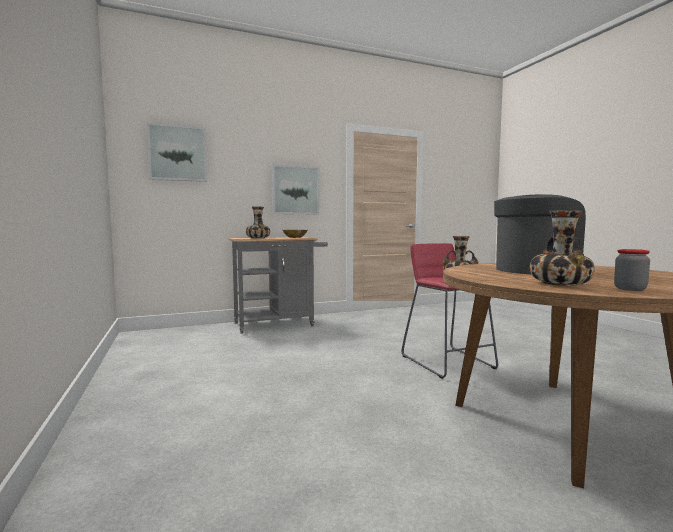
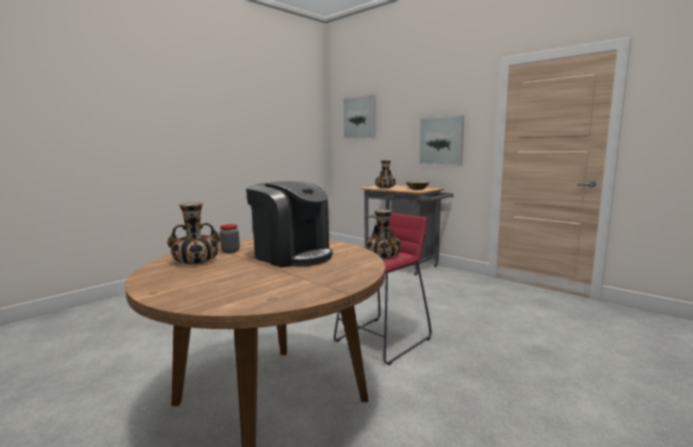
camera: 65 degrees right, 5 degrees up
jar [614,249,650,291] -> jar moved to [220,224,240,253]

